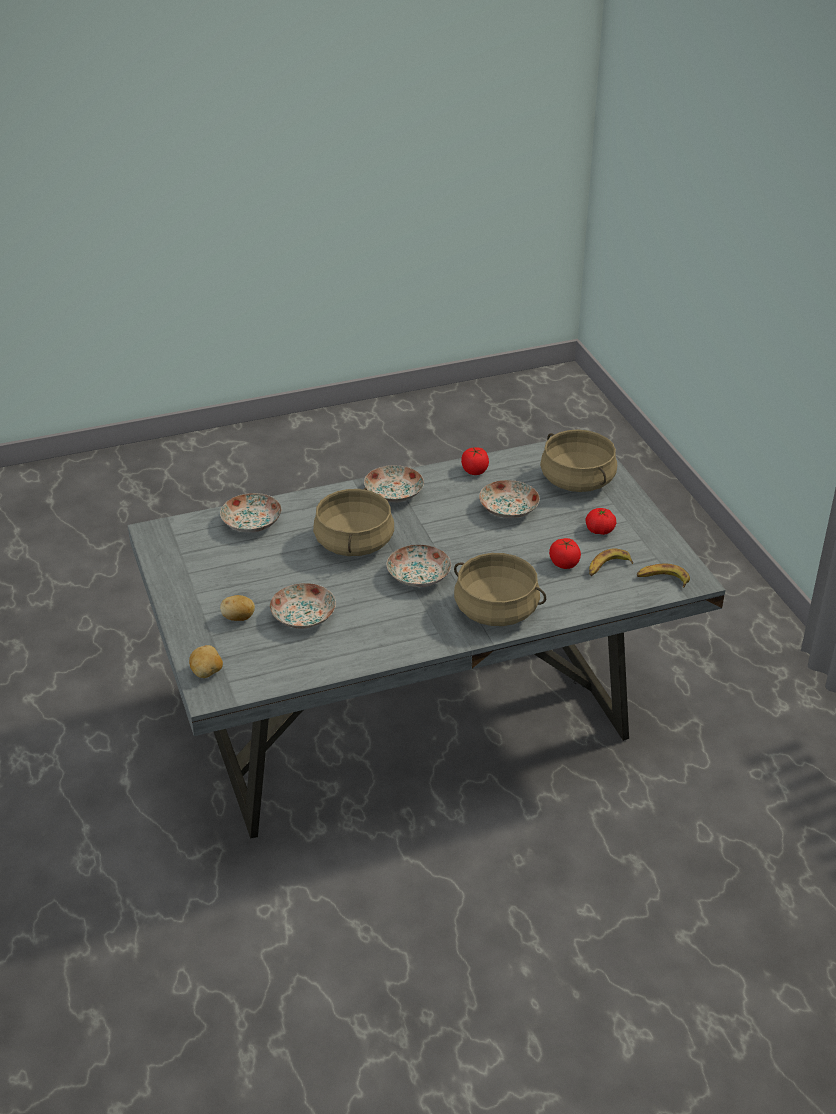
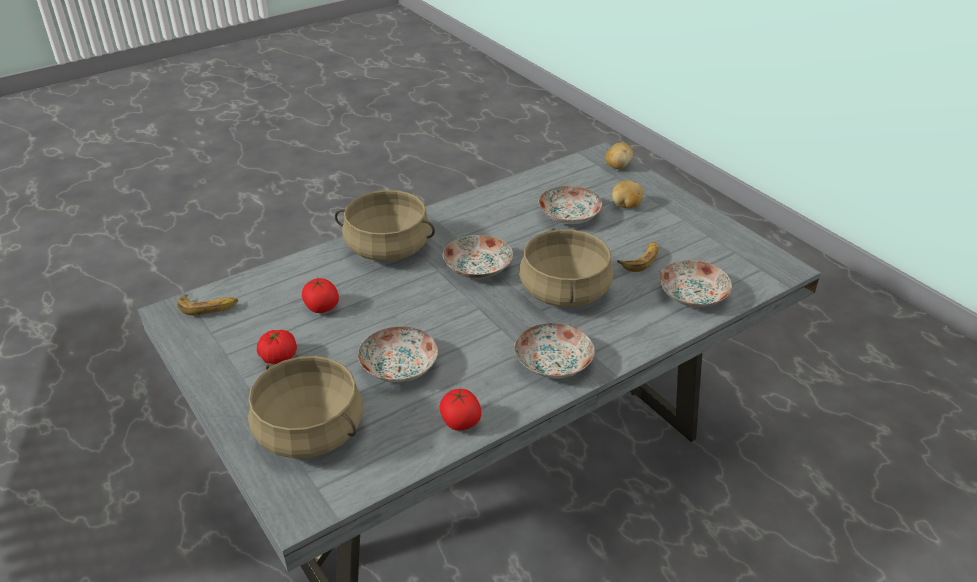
camera: 165 degrees right, 0 degrees up
banana [589,548,633,576] -> banana moved to [617,242,659,272]

